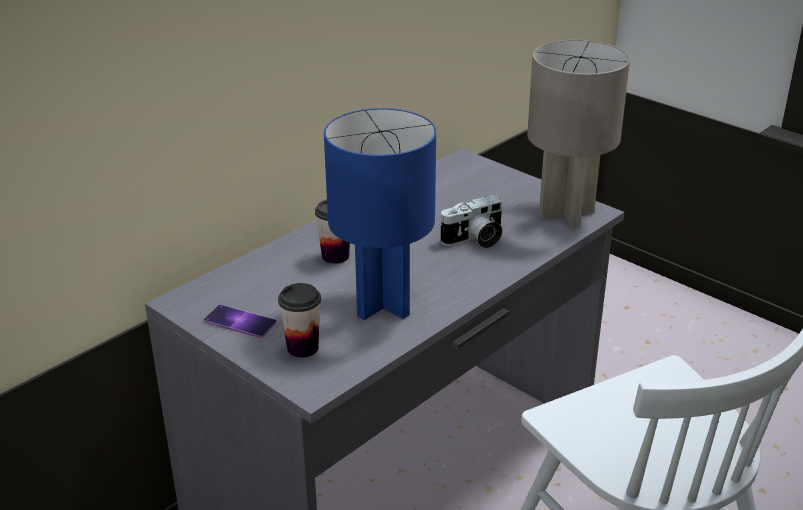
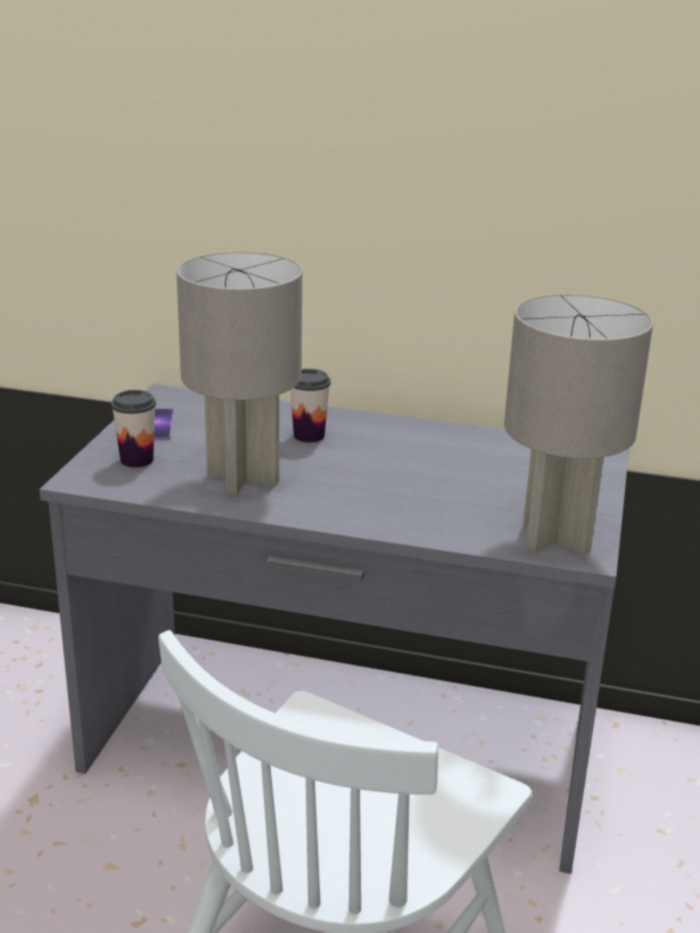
camera: 60 degrees right, 5 degrees down
blue table lamp [324,108,436,320] -> grey table lamp [176,252,302,495]
camera [439,195,503,248] -> none

